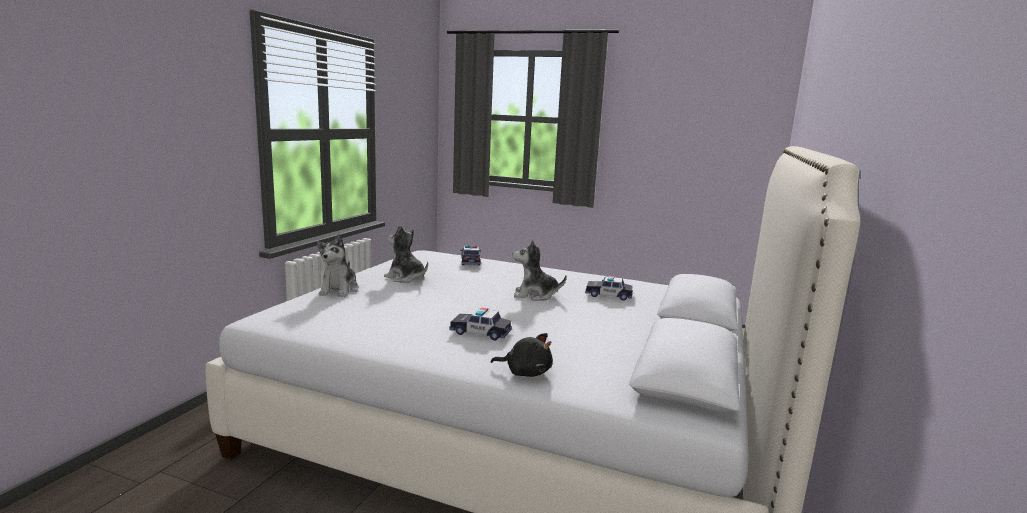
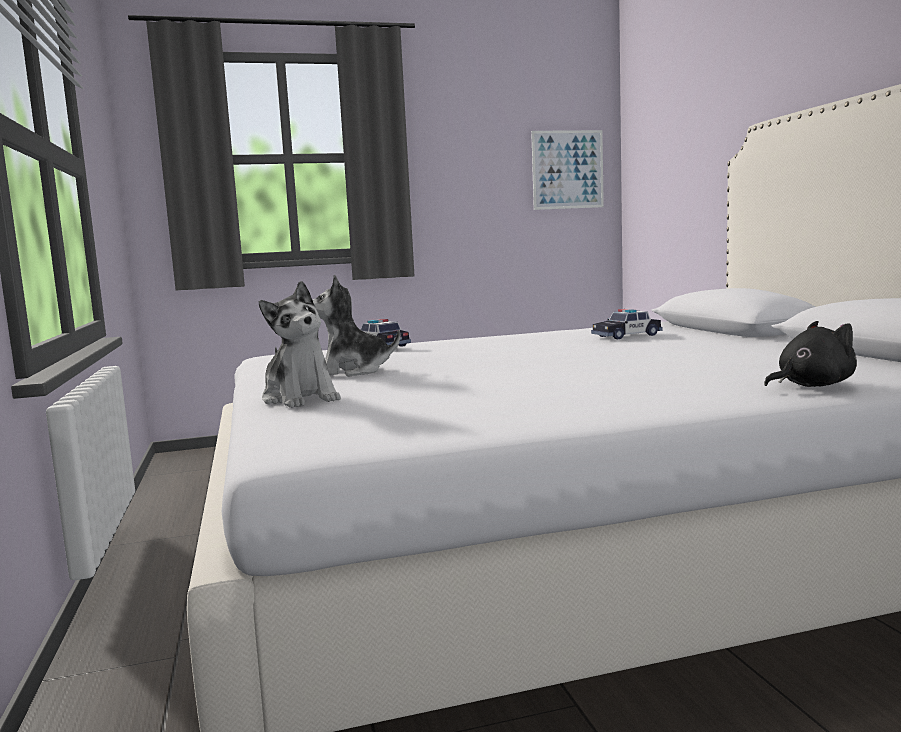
camera: 35 degrees left, 5 degrees down
toy car [449,308,512,341] -> none
plush toy [512,240,567,301] -> none
none -> picture [531,130,604,210]

